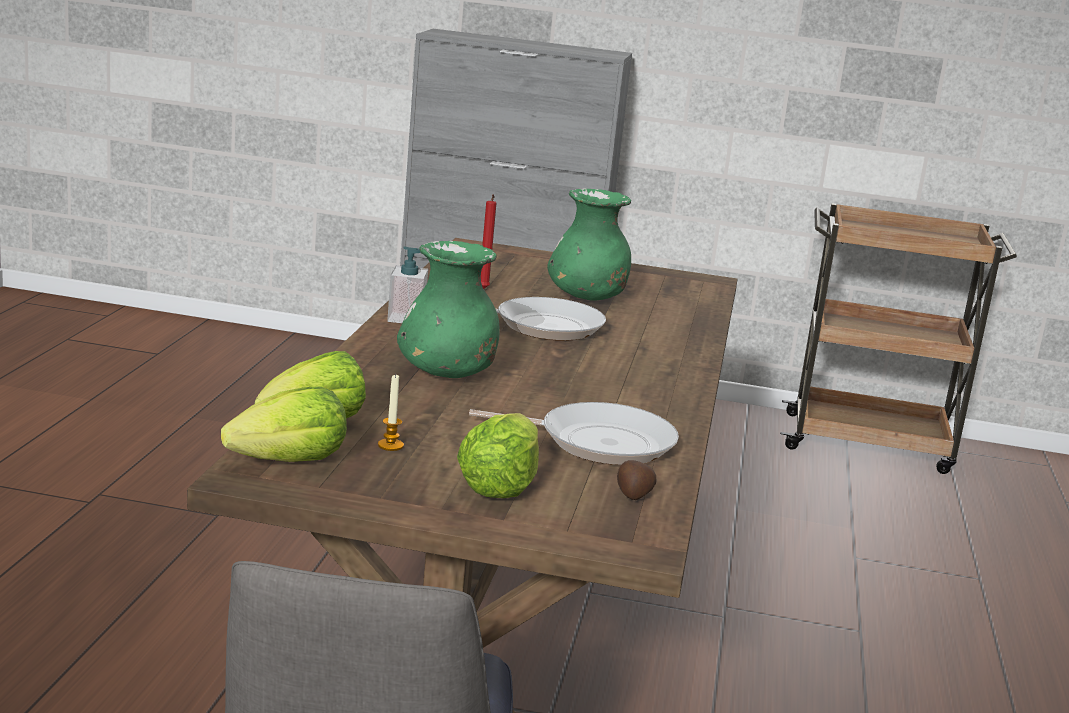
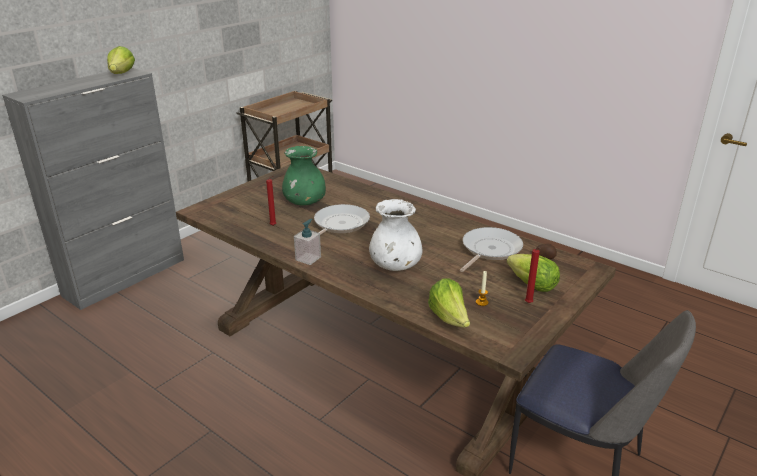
camera: 60 degrees left, 10 degrees up
lettuce [221,386,347,462] -> lettuce moved to [107,46,135,74]
green vase [397,241,500,378] -> white vase [369,199,423,271]
none -> red candle [525,248,540,303]

